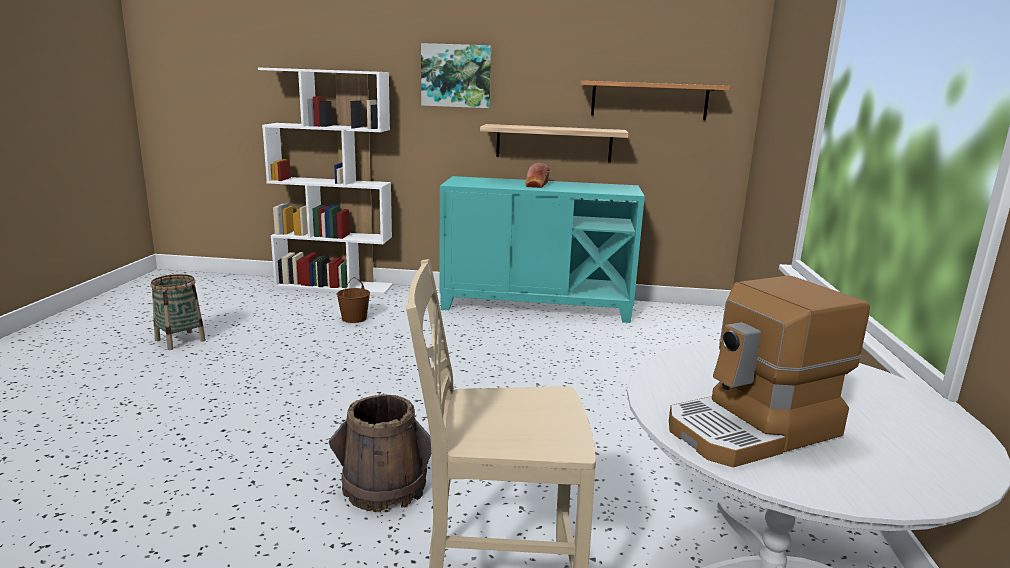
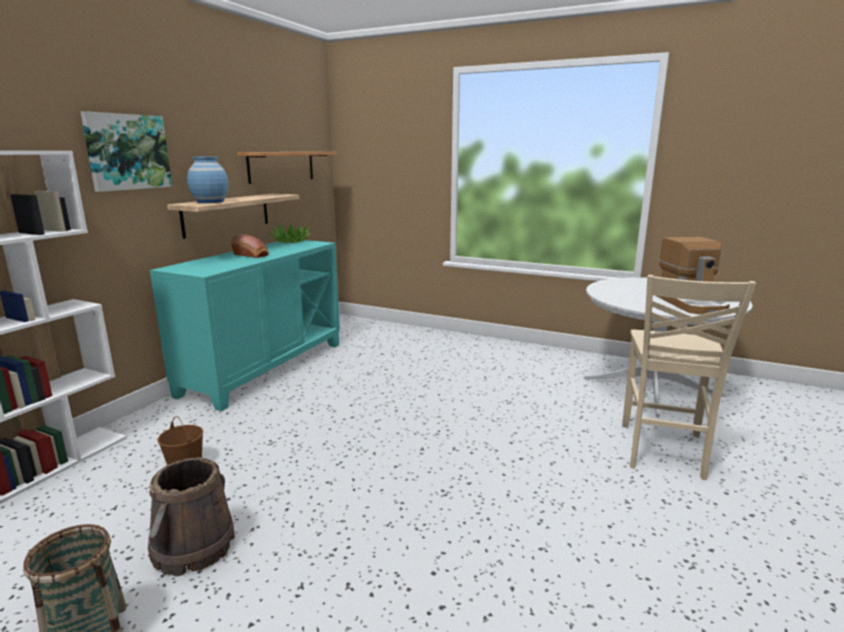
camera: 70 degrees left, 0 degrees up
brown bucket [329,394,431,512] -> brown bucket moved to [148,457,235,576]
none -> blue vase [187,157,228,203]
none -> potted plant [268,223,312,243]

